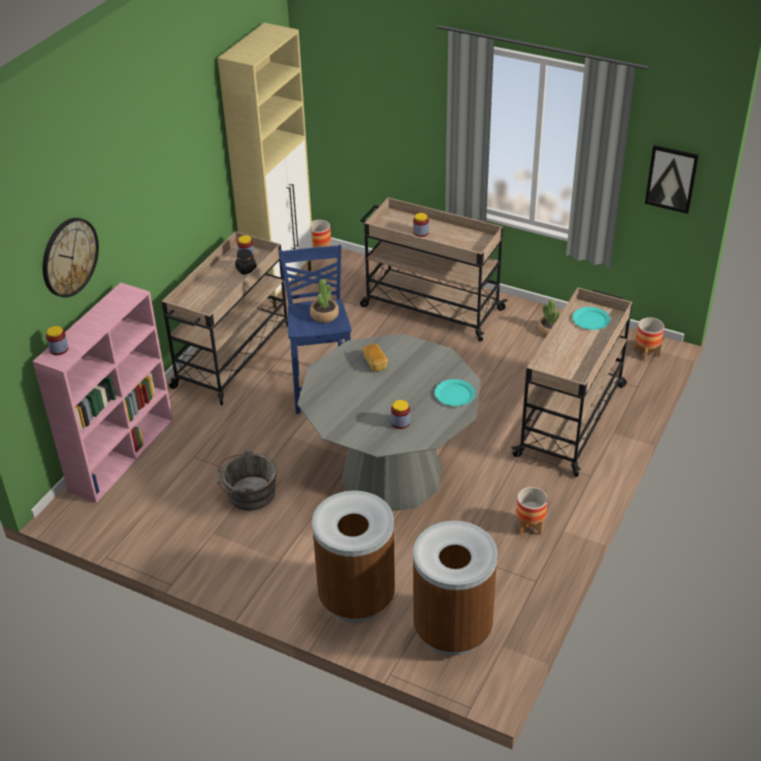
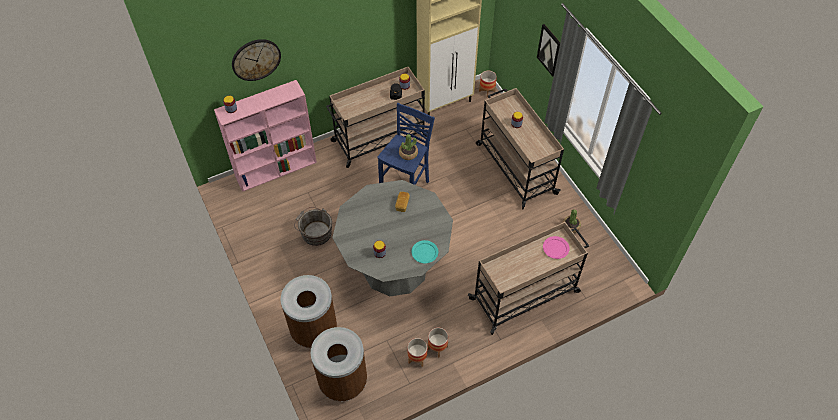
camera: 35 degrees right, 15 degrees up
turquoise plate [573,307,610,330] -> pink plate [543,236,570,259]
planter [634,317,664,361] -> planter moved to [407,338,427,367]
picture [645,145,699,214] -> picture moved to [537,24,560,77]

